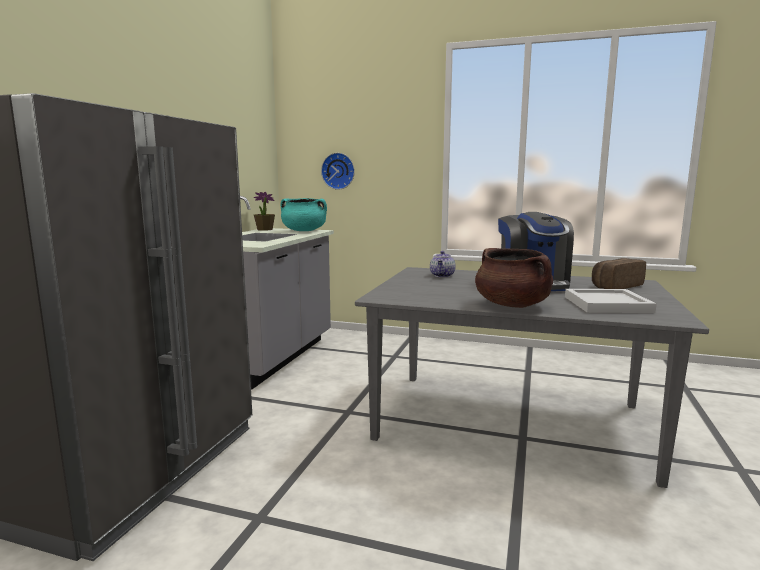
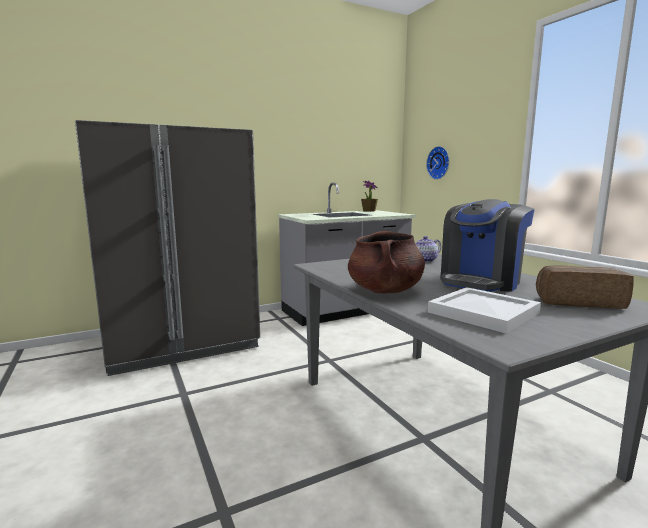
camera: 45 degrees right, 0 degrees up
turquoise cooking pot [281,198,327,231] -> none

